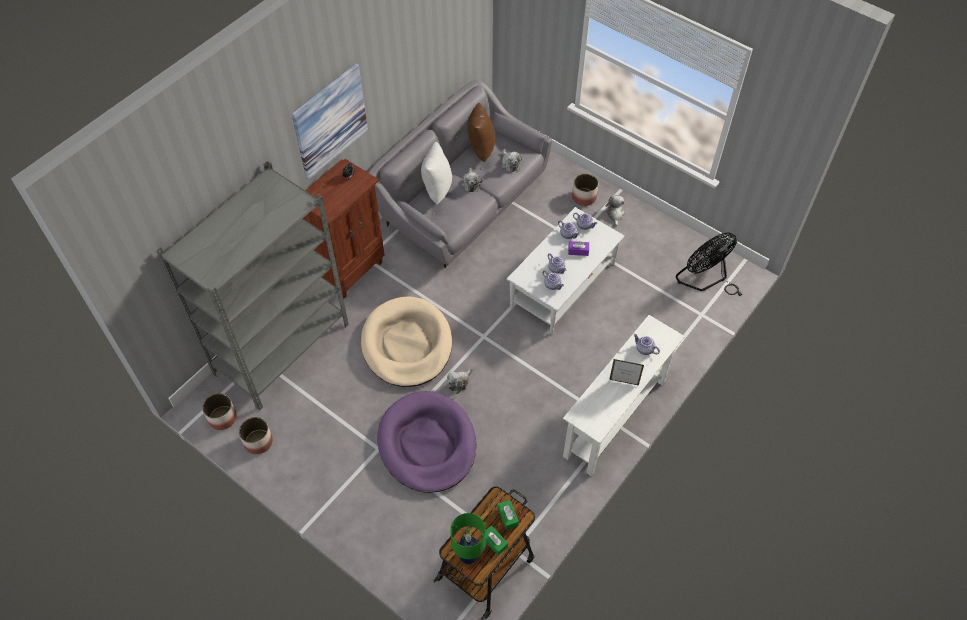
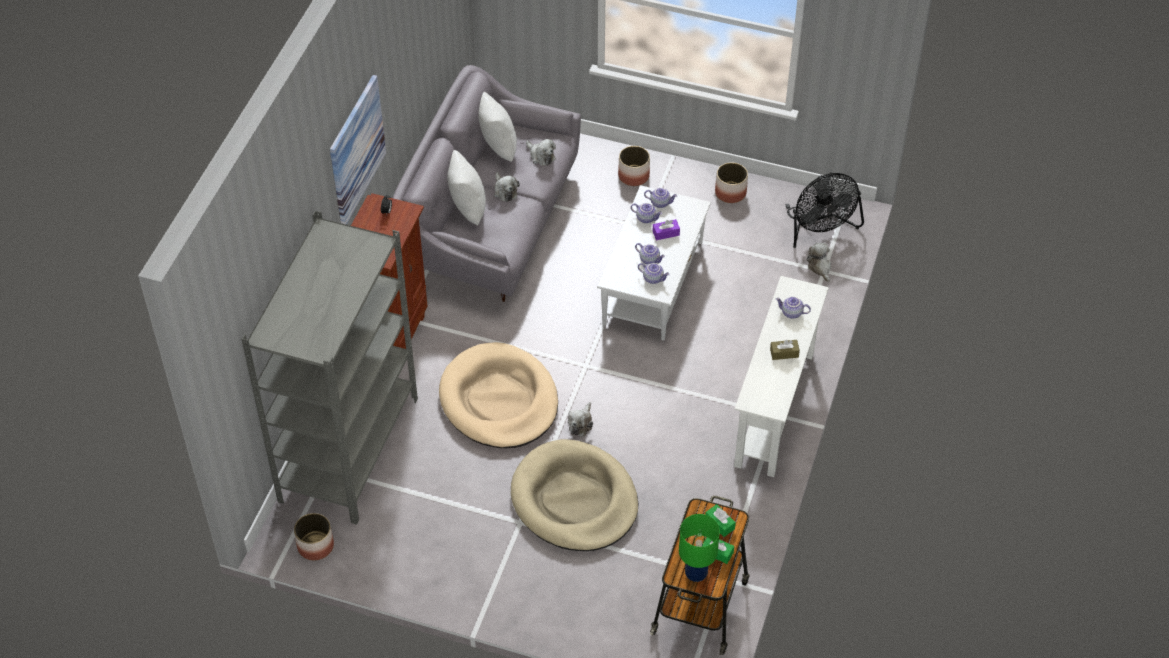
camera: 20 degrees left, 5 degrees down
planter [239,417,273,454] -> planter moved to [715,162,748,203]
purple dog bed [377,391,476,493] -> beige dog bed [511,439,638,551]
brown pillow [467,103,496,162] -> white pillow [478,92,517,162]
plush toy [606,195,625,226] -> plush toy moved to [806,243,831,282]
picture frame [609,359,644,386] -> brown tissue box [770,340,800,360]
black fan [676,232,742,296] -> black fan turned 150 degrees counterclockwise [786,173,864,248]

